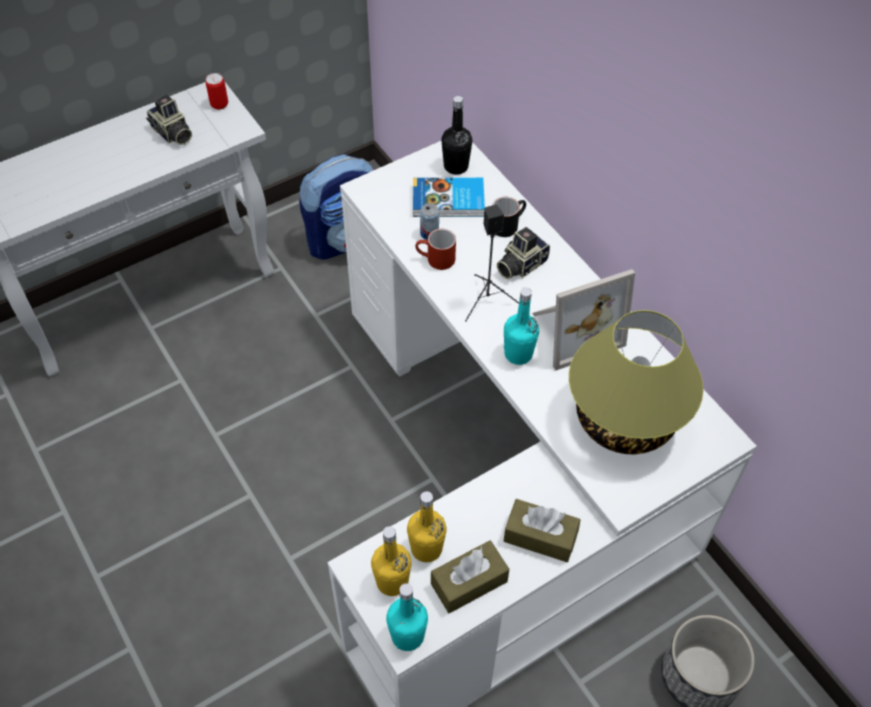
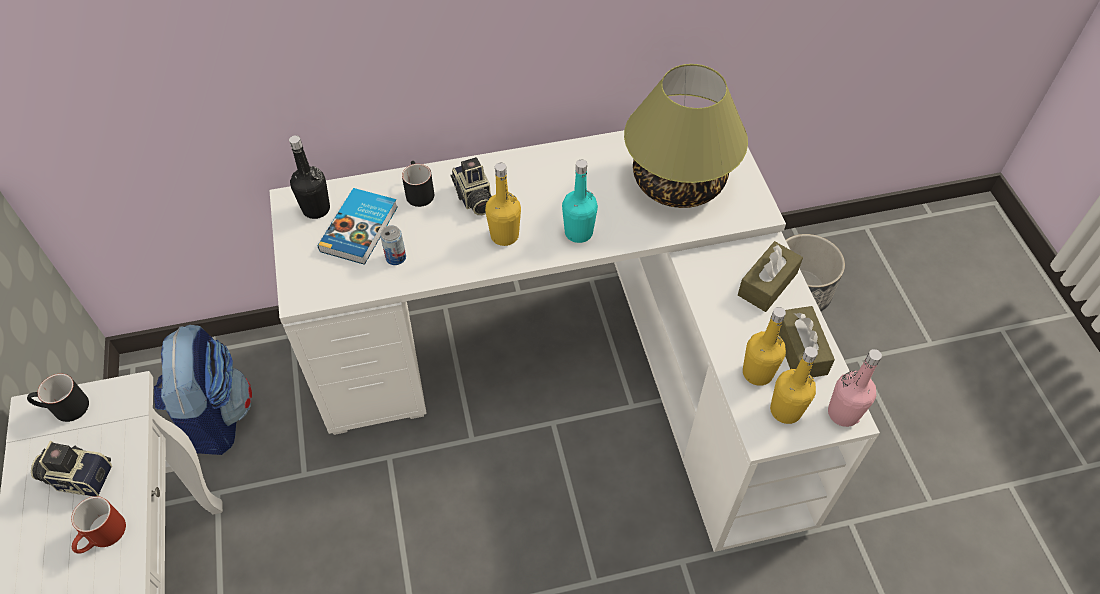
camera: 70 degrees left, 0 degrees up
camera [146,94,192,145] -> camera turned 150 degrees counterclockwise [31,441,112,497]
can [205,73,228,110] -> black mug [27,374,89,422]
turquoise bottle [386,583,428,651] -> pink bottle [828,349,882,427]
red mug [415,229,456,270] -> red mug moved to [71,496,126,554]
black speaker [465,204,519,322] -> yellow bottle [485,163,521,246]
picture frame [532,269,635,371] -> none

